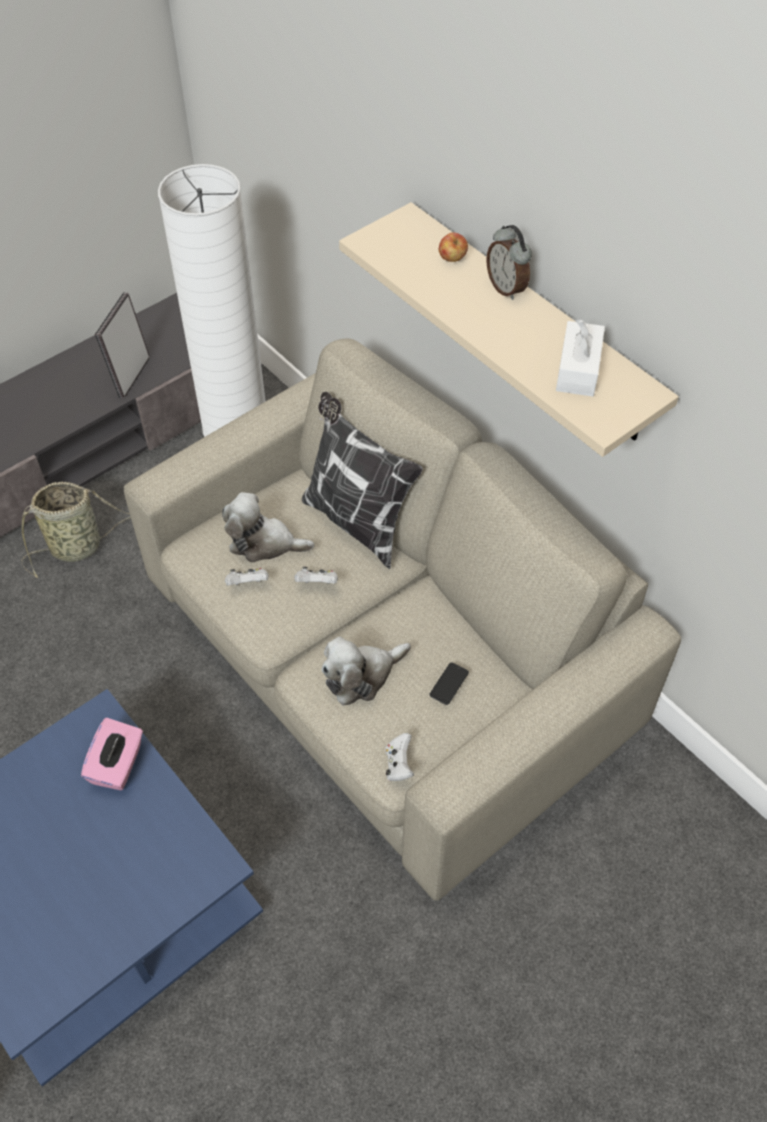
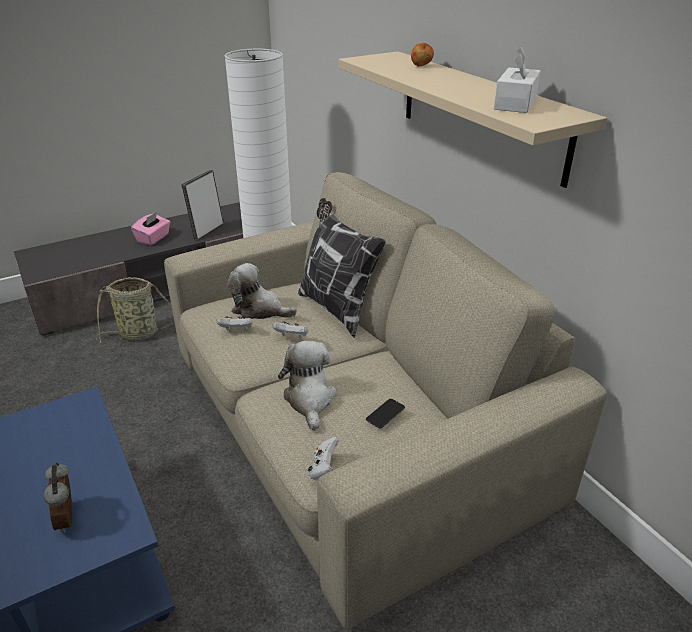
camera: 10 degrees right, 20 degrees down
pink tissue box [81,717,143,790] -> pink tissue box moved to [131,212,170,245]
plush toy [321,637,411,705] -> plush toy turned 105 degrees clockwise [278,340,337,431]
alarm clock [486,225,532,300] -> alarm clock moved to [44,463,72,533]

